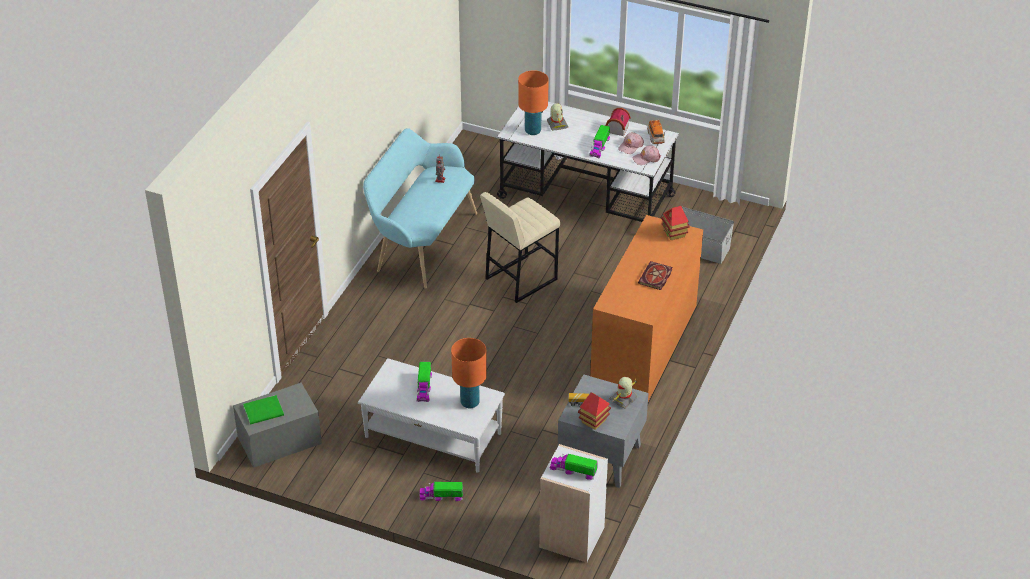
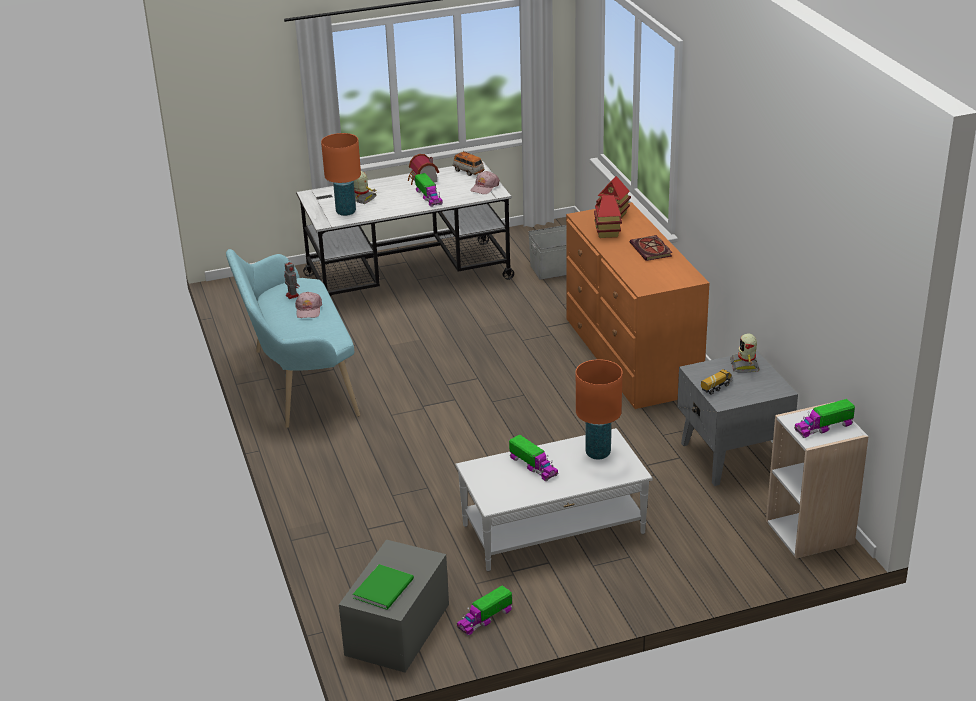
camera: 40 degrees left, 10 degrees down
toy truck [419,482,463,501] -> toy truck moved to [457,585,512,636]
beige stool [480,192,560,303] -> none
toy house [578,392,611,430] -> toy house moved to [594,195,622,238]
pink cap [618,132,644,154] -> pink cap moved to [295,292,322,318]

